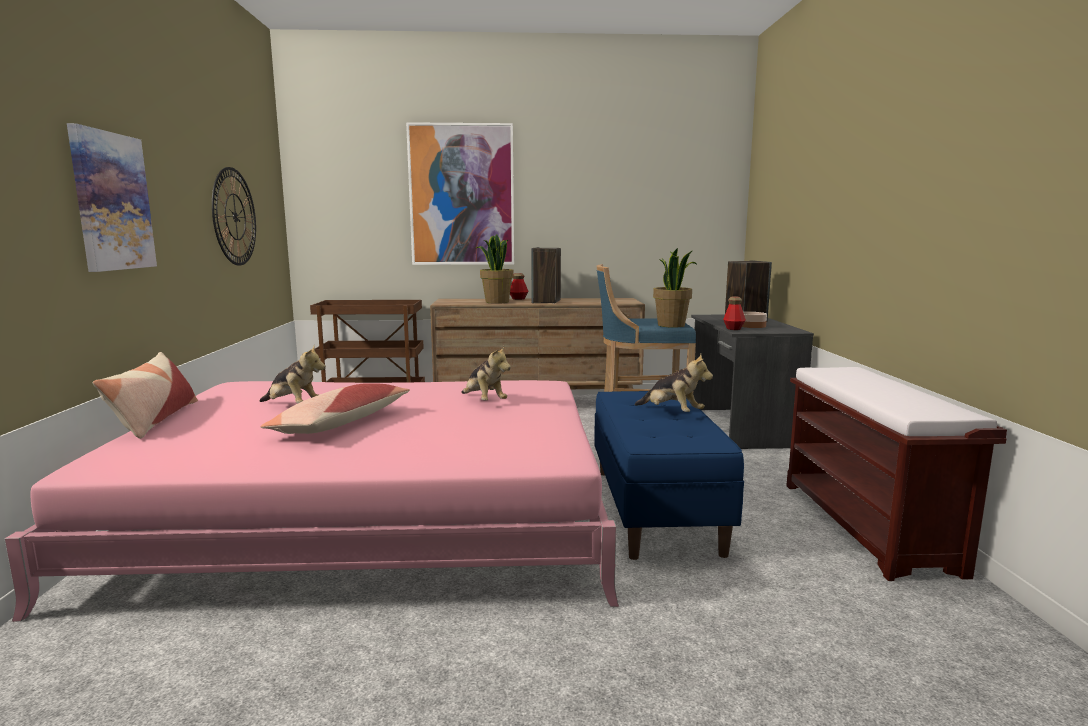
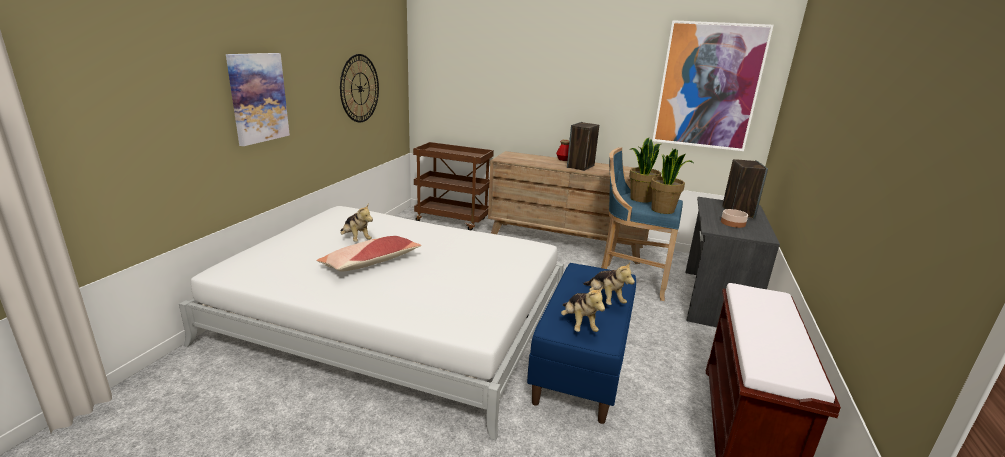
camera: 20 degrees right, 10 degrees up
pink bed [5,380,619,622] -> white bed [179,206,564,440]
pillow [93,352,198,439] -> none
picture [406,122,514,265] -> picture moved to [652,20,774,151]
plush toy [461,346,511,401] -> plush toy moved to [561,286,605,332]
potted plant [475,234,514,304] -> potted plant moved to [629,138,661,203]
bottle [723,297,746,330] -> none

